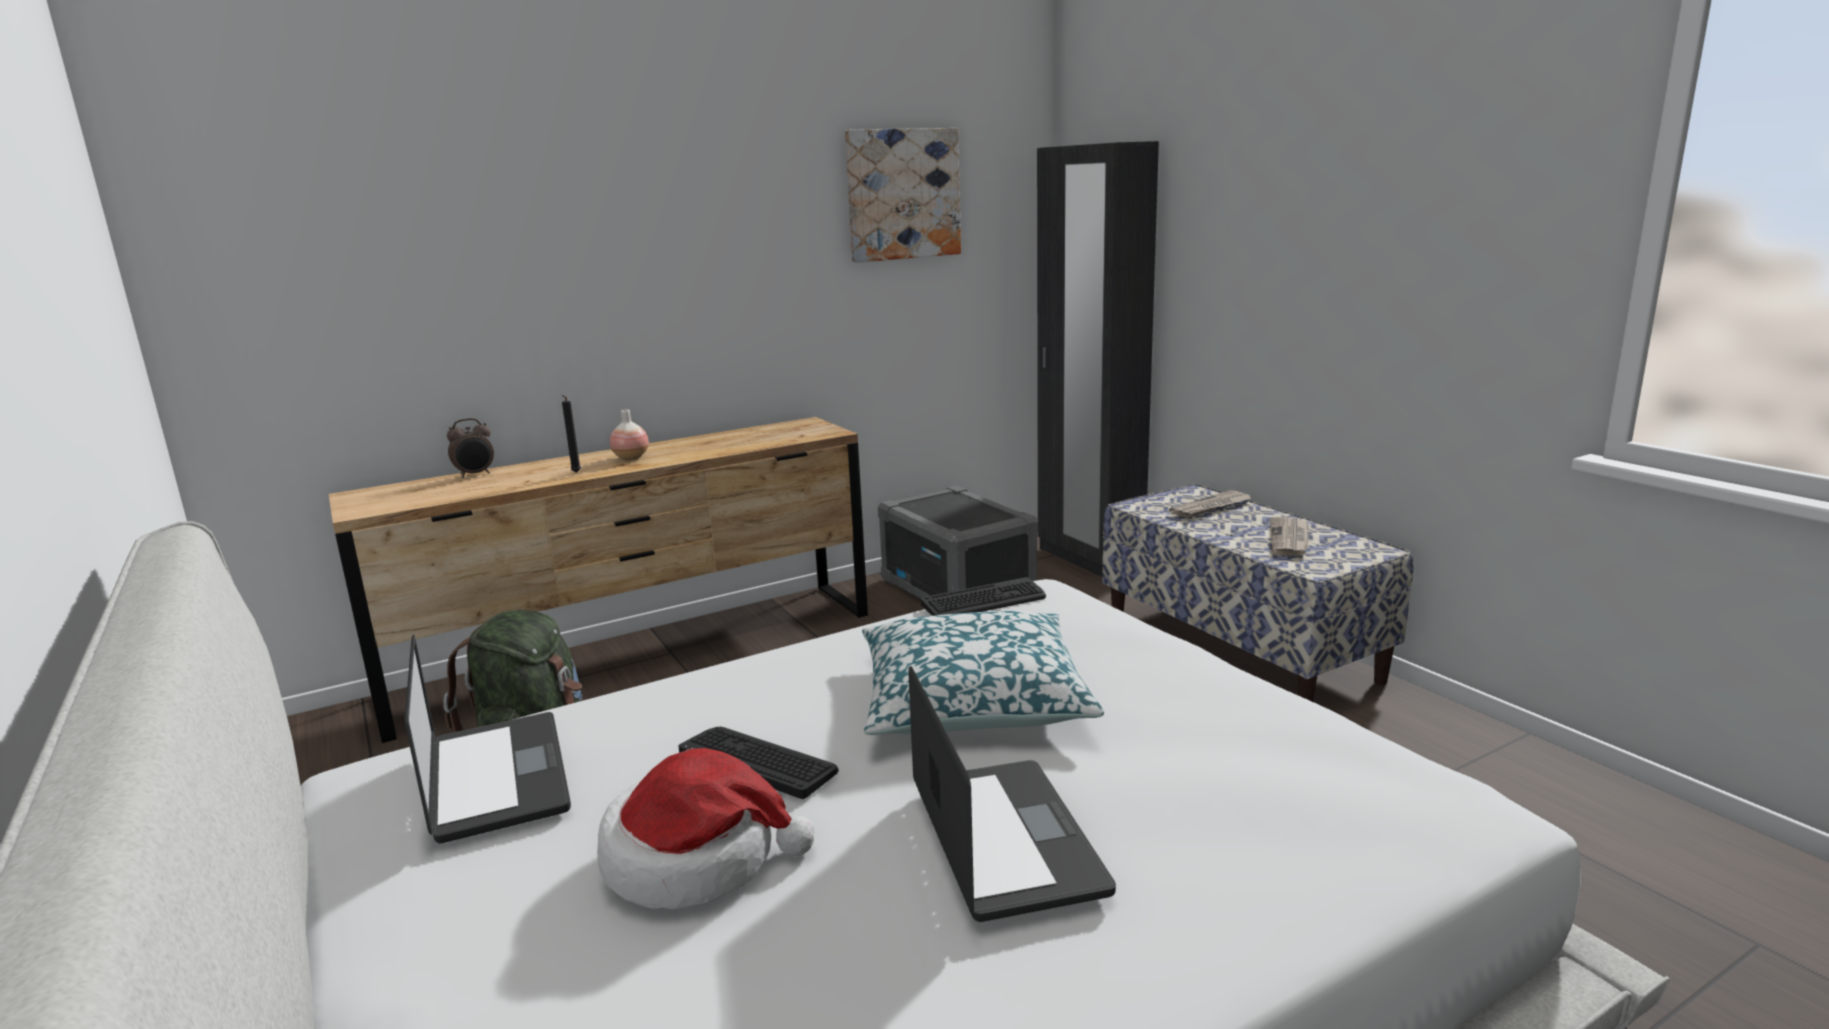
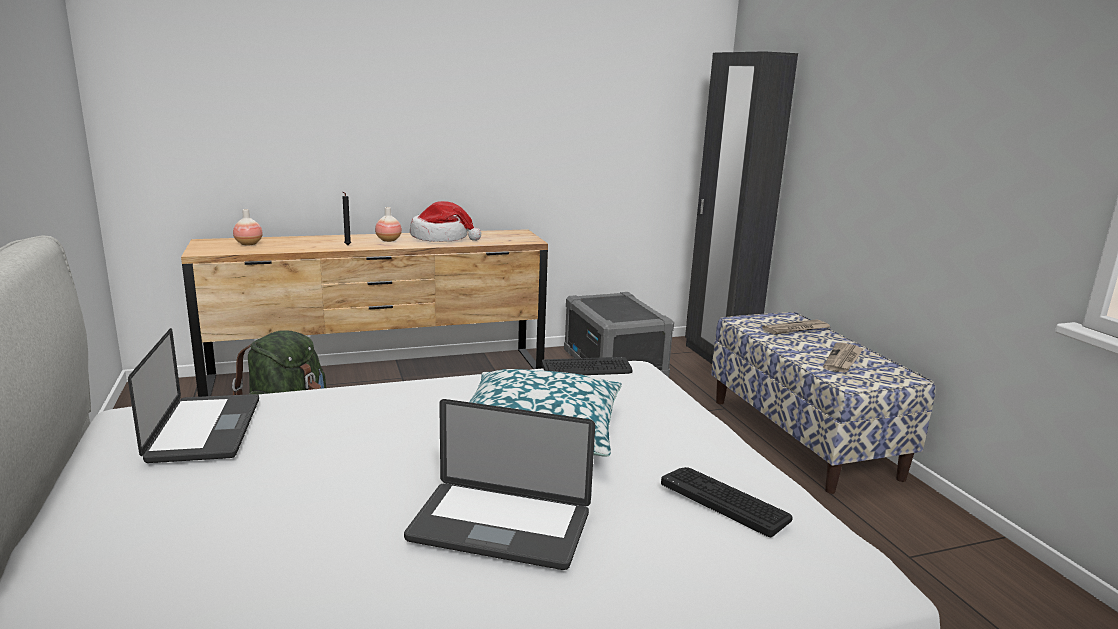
camera: 10 degrees right, 0 degrees up
alarm clock [447,418,494,478] -> none
hat [597,748,814,909] -> hat moved to [410,201,481,242]
keyboard [678,727,839,799] -> keyboard moved to [661,467,793,537]
picture [845,128,961,263] -> none
laptop [908,666,1116,922] -> laptop turned 105 degrees clockwise [404,399,595,570]
none -> vase [233,209,263,245]

